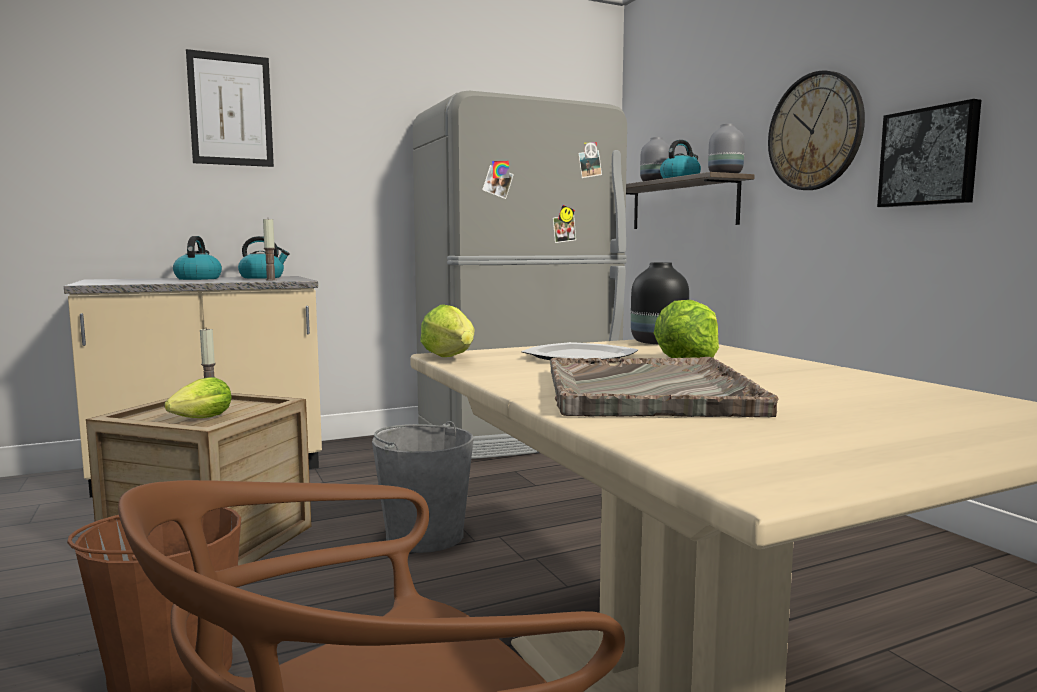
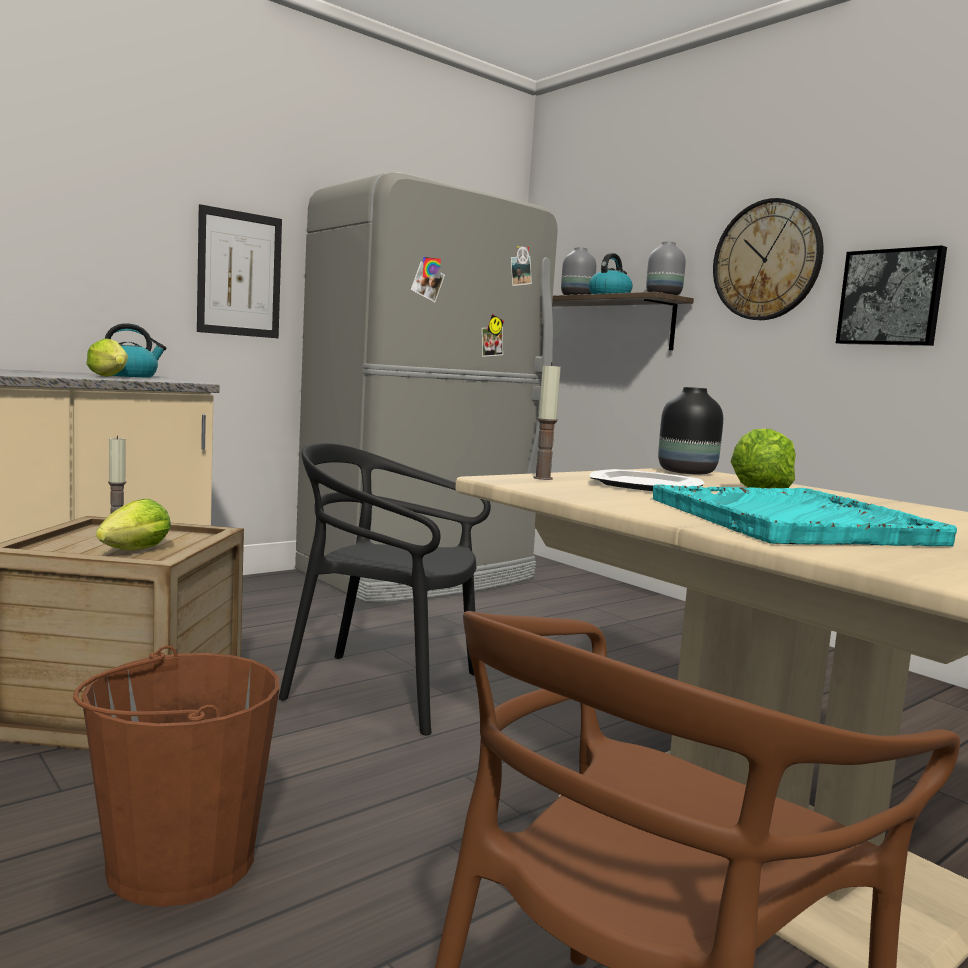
camera: 15 degrees left, 0 degrees up
kettle [173,236,222,280] -> none
picture [186,49,274,167] -> picture moved to [197,204,282,338]
candle [263,219,277,280] -> candle moved to [533,362,561,480]
grey bucket [372,421,474,553] -> black chair [278,443,491,735]
lettuce [420,305,474,357] -> lettuce moved to [86,338,128,377]
grey tray [550,357,779,417] -> turquoise tray [653,484,957,546]

